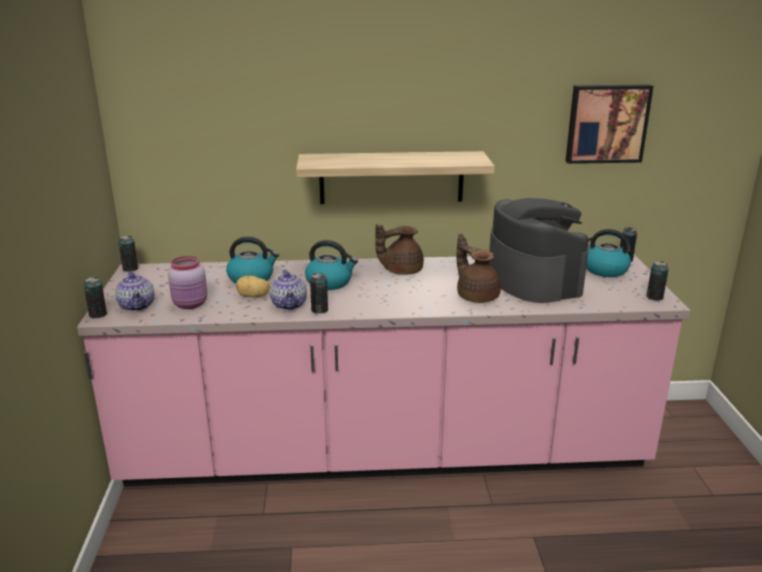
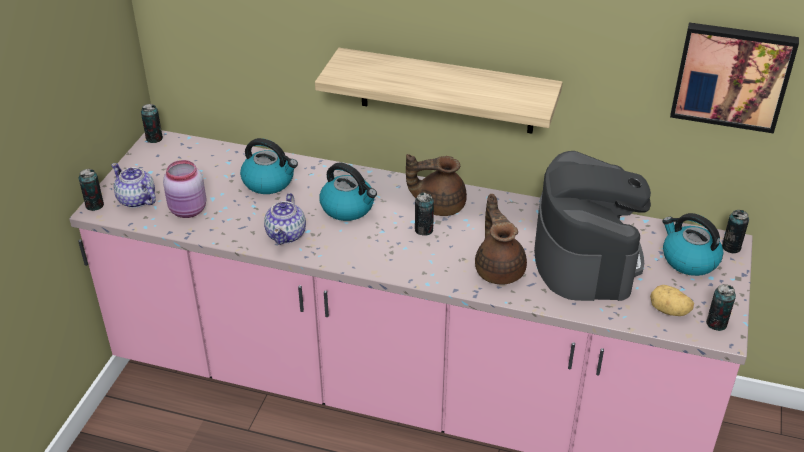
camera: 20 degrees right, 15 degrees up
teapot [115,271,155,311] -> teapot turned 135 degrees clockwise [111,163,156,208]
potato [236,276,270,298] -> potato moved to [650,285,694,316]
can [310,273,328,314] -> can moved to [415,192,434,236]

